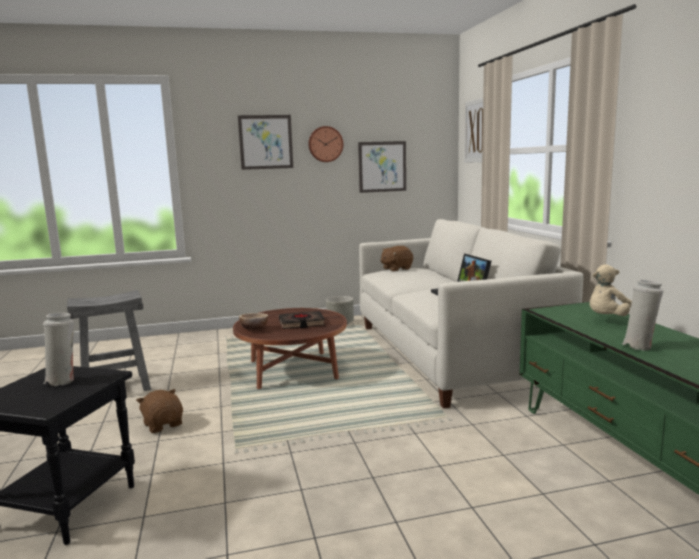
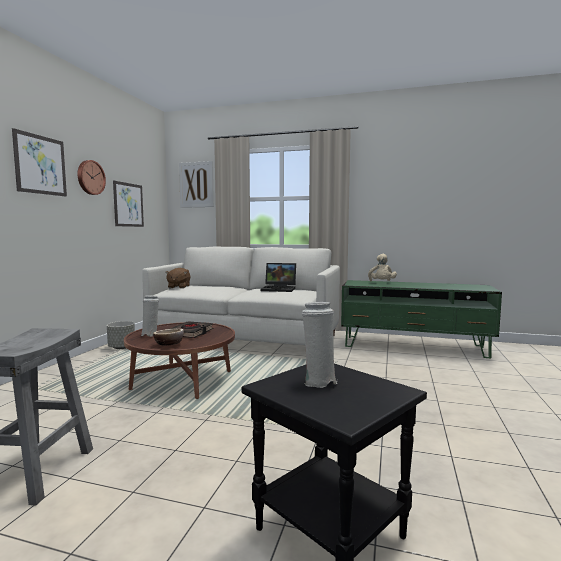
camera: 60 degrees left, 5 degrees down
brown plush toy [136,389,183,433] -> none
white vase [622,280,663,351] -> white vase moved to [141,295,159,337]

